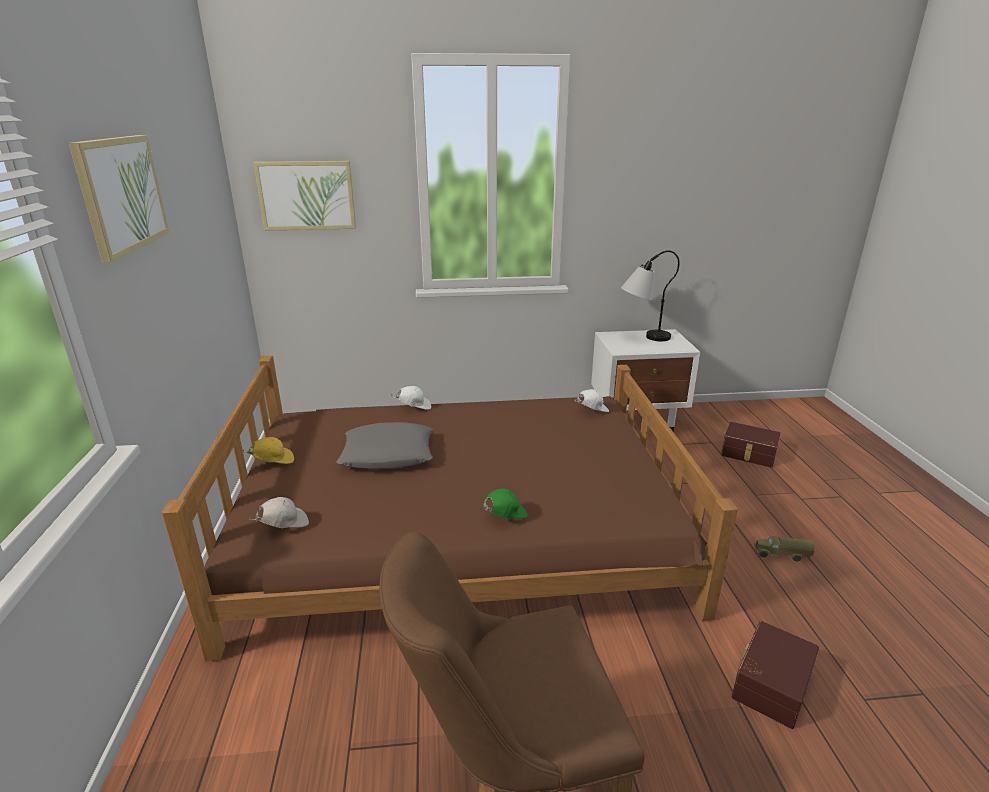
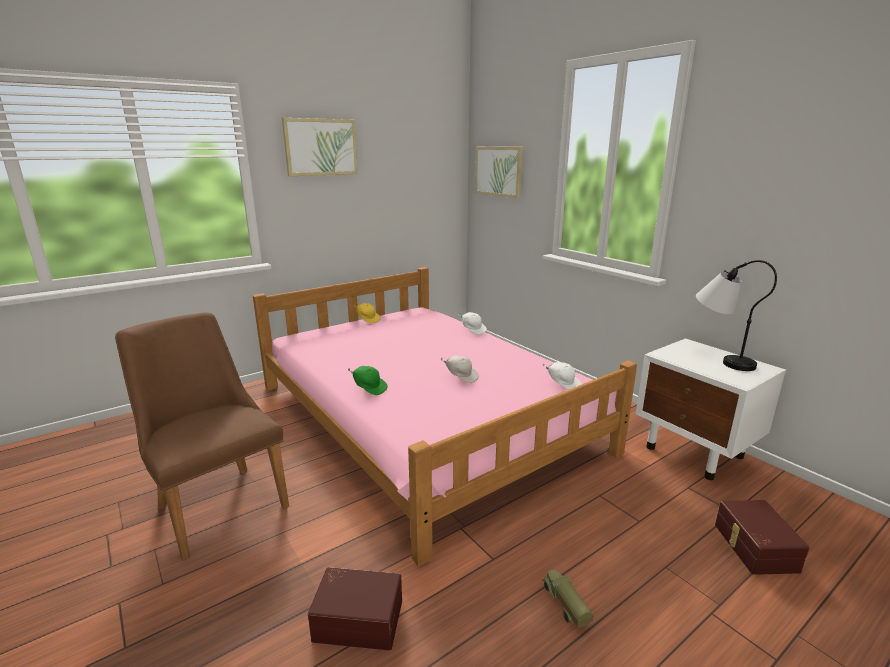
camera: 60 degrees right, 5 degrees down
brown bed [162,355,738,662] -> pink bed [253,267,637,566]
white cap [249,497,309,528] -> white cap moved to [440,355,479,383]
grey pillow [336,422,433,469] -> none

